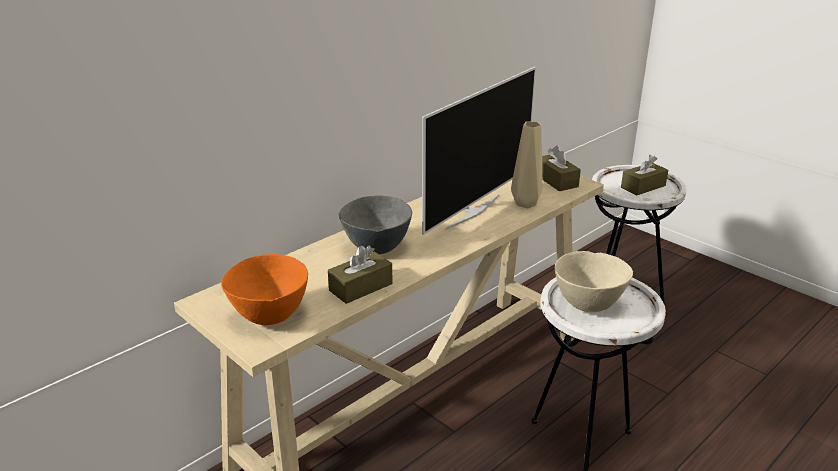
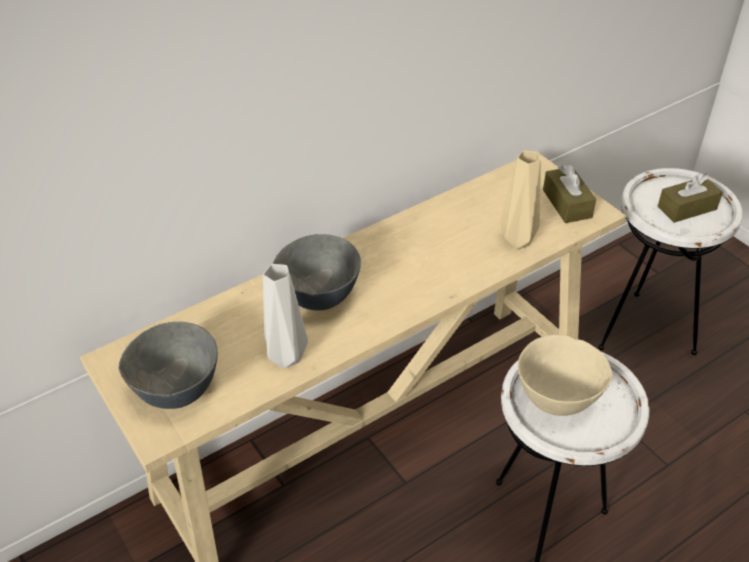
camera: 10 degrees right, 15 degrees up
orange bowl [221,254,308,325] -> grey bowl [119,322,218,409]
brown tissue box [328,245,393,304] -> grey vase [263,264,308,368]
television [422,67,536,235] -> none

